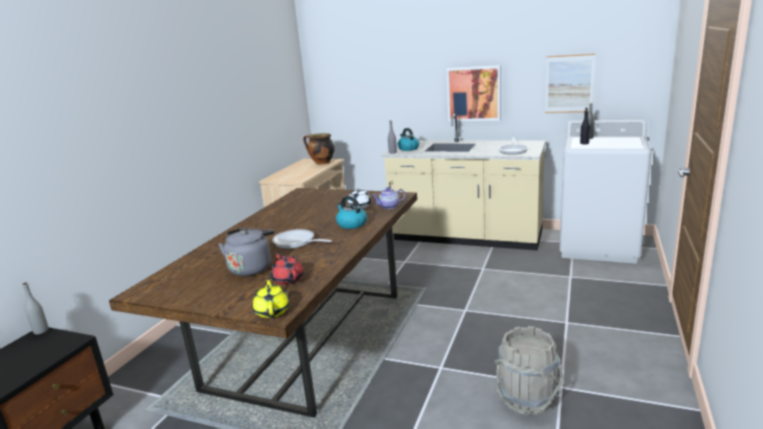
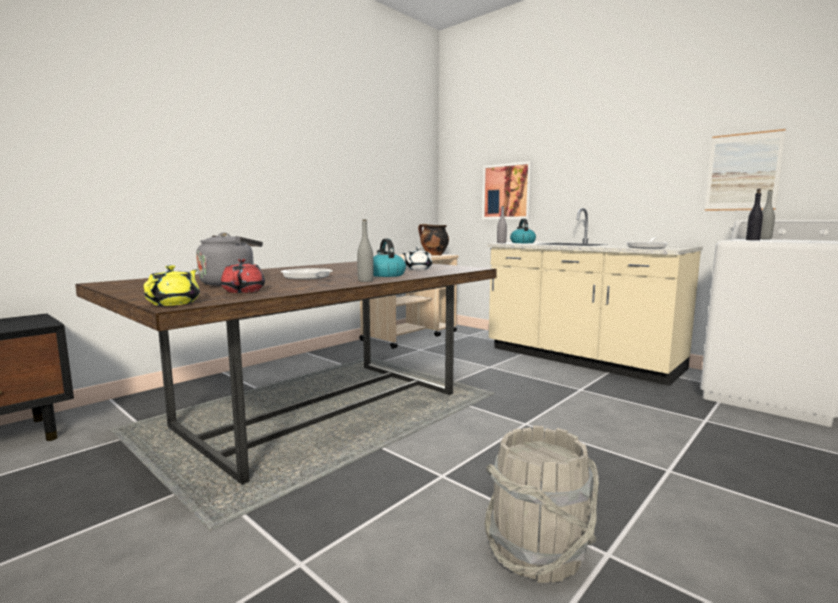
camera: 20 degrees right, 10 degrees down
grey bottle [23,282,49,335] -> grey bottle moved to [357,220,374,282]
teapot [372,187,405,209] -> none
picture [446,65,501,121] -> picture moved to [482,161,532,219]

